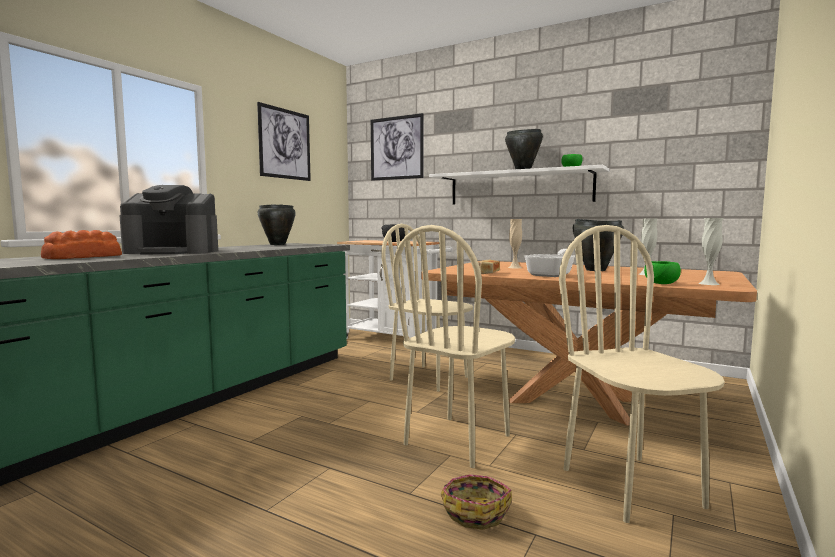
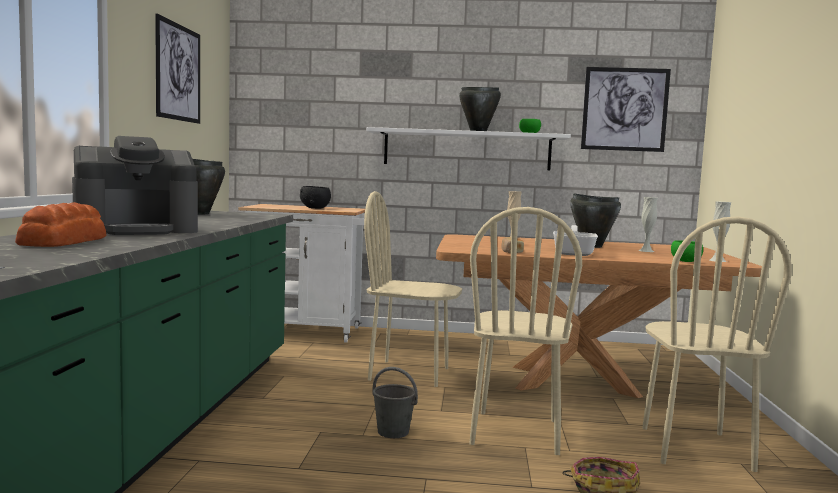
camera: 25 degrees left, 0 degrees up
picture [371,113,424,181] -> picture moved to [581,67,671,152]
beige chair [559,225,725,523] -> beige chair turned 135 degrees counterclockwise [642,216,792,472]
none -> grey bucket [372,367,418,438]

